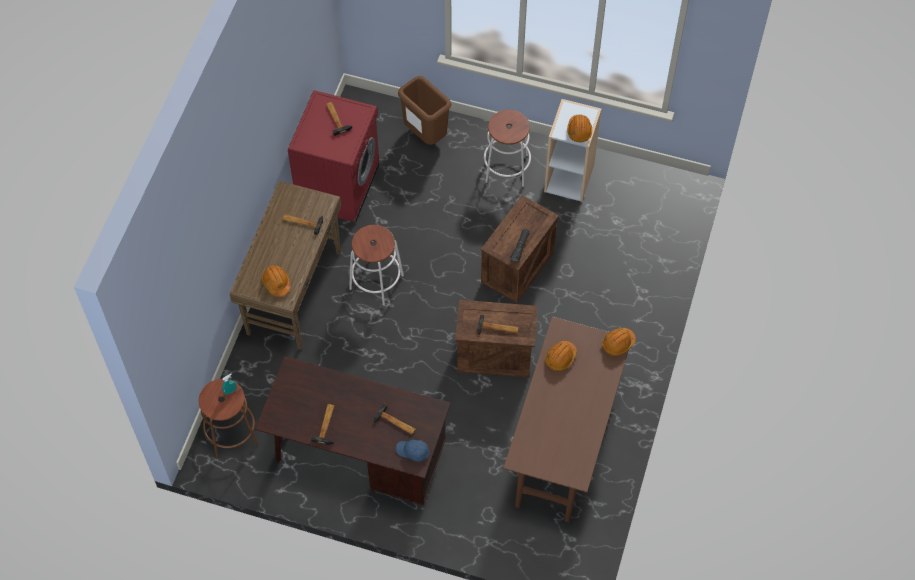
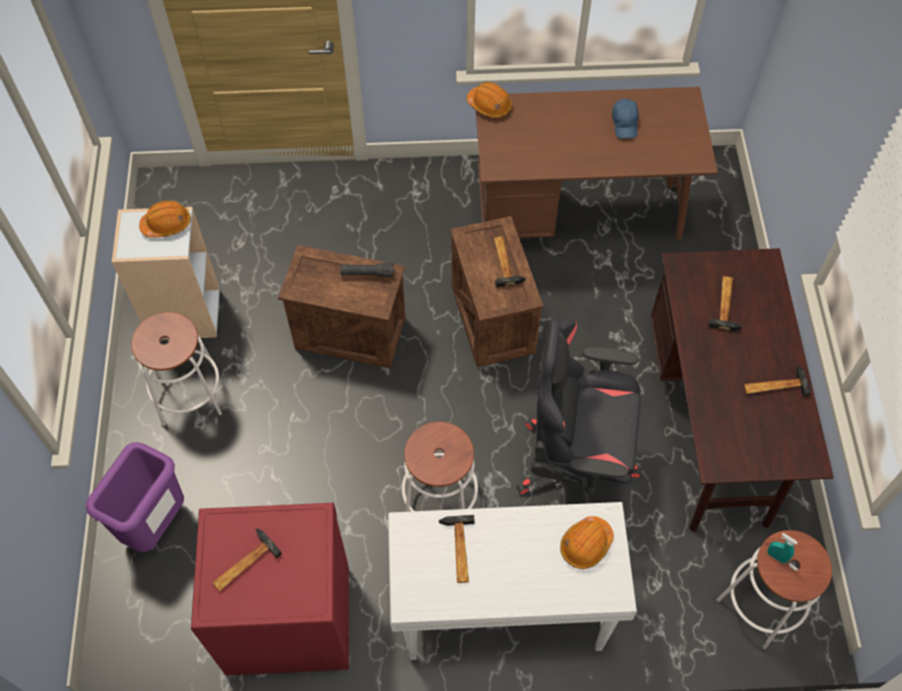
camera: 110 degrees left, 0 degrees up
brown stool [199,379,258,459] -> white stool [717,530,832,649]
brown console table [230,181,341,350] -> white console table [388,502,637,660]
blue cap [396,439,429,462] -> blue cap moved to [612,99,639,139]
brown trash can [398,76,451,145] -> purple trash can [86,442,184,552]
orange hard hat [545,341,577,371] -> none
none -> black office chair [516,317,641,504]

